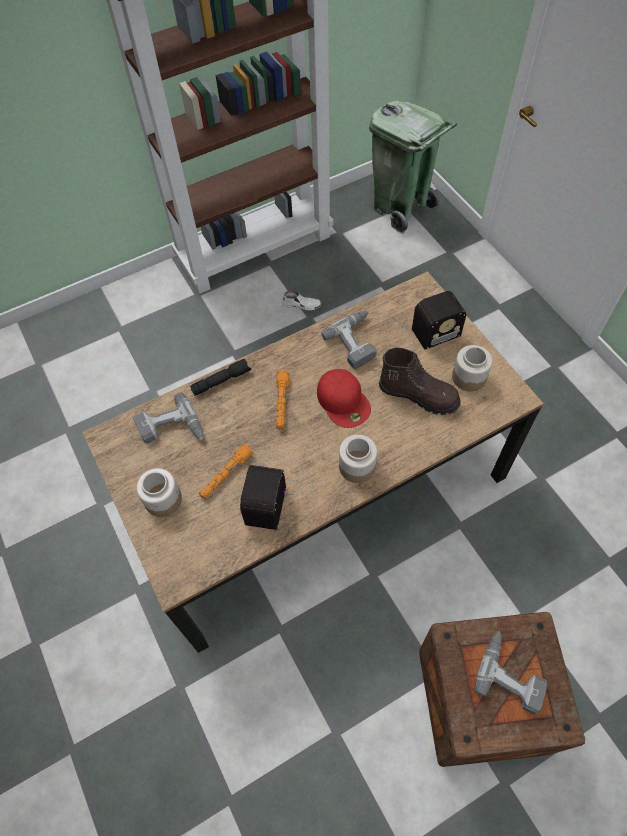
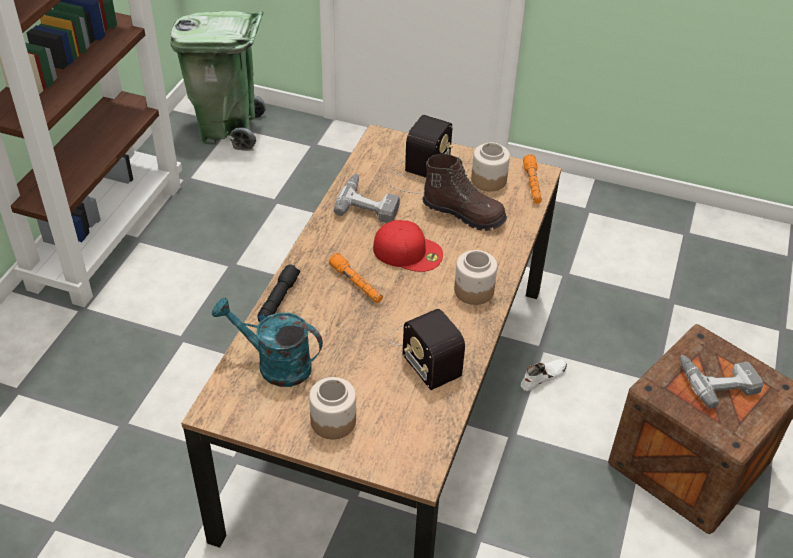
camera: 45 degrees left, 15 degrees down
power drill [133,392,203,444] -> turquoise watering can [212,298,323,387]
orange flashlight [199,444,253,499] -> orange flashlight moved to [523,154,542,204]
white shoe [282,291,322,310] -> white shoe moved to [521,359,567,391]
brown boot [379,347,461,415] -> brown boot turned 45 degrees clockwise [423,154,507,231]

